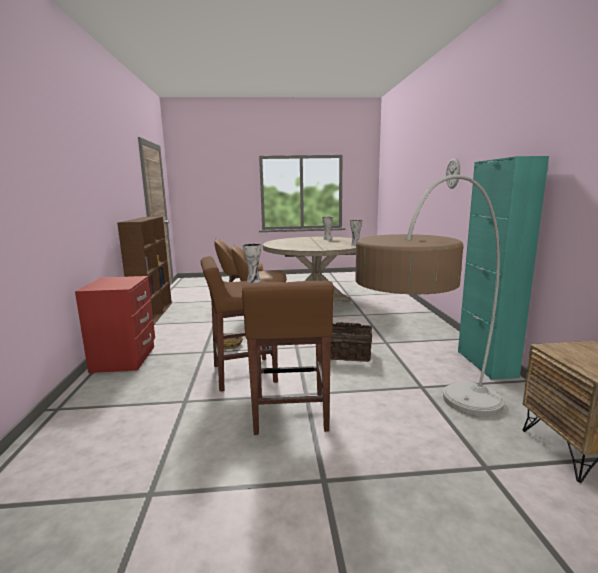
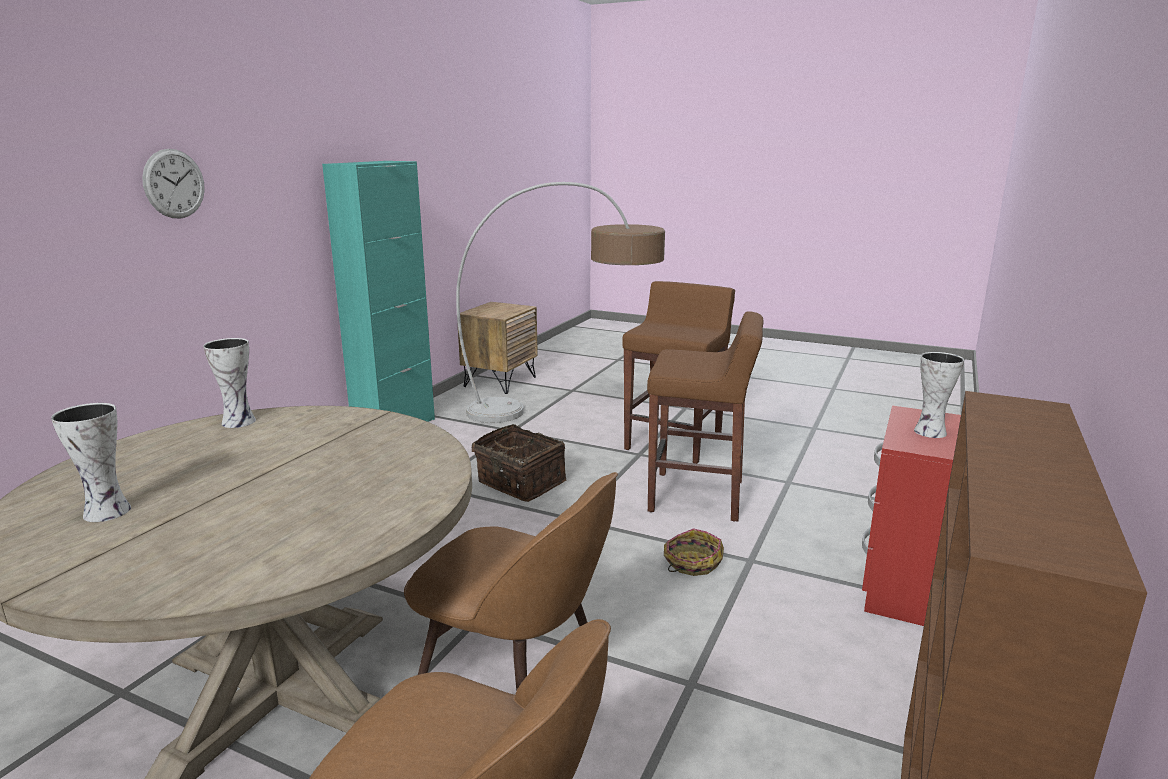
camera: 150 degrees left, 5 degrees up
vase [243,243,261,283] -> vase moved to [914,352,964,438]

